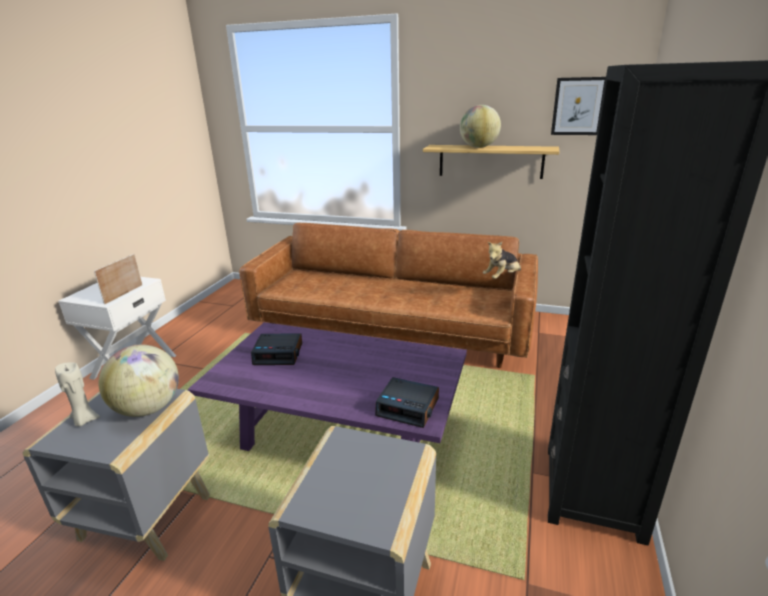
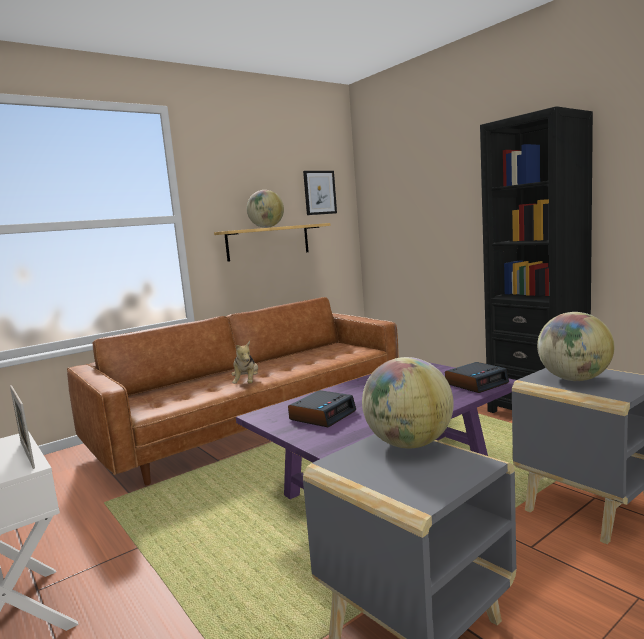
camera: 55 degrees left, 15 degrees down
beige candle [55,362,100,426] -> none
plush toy [483,242,521,279] -> plush toy moved to [232,341,258,384]
none -> globe [537,312,615,381]

